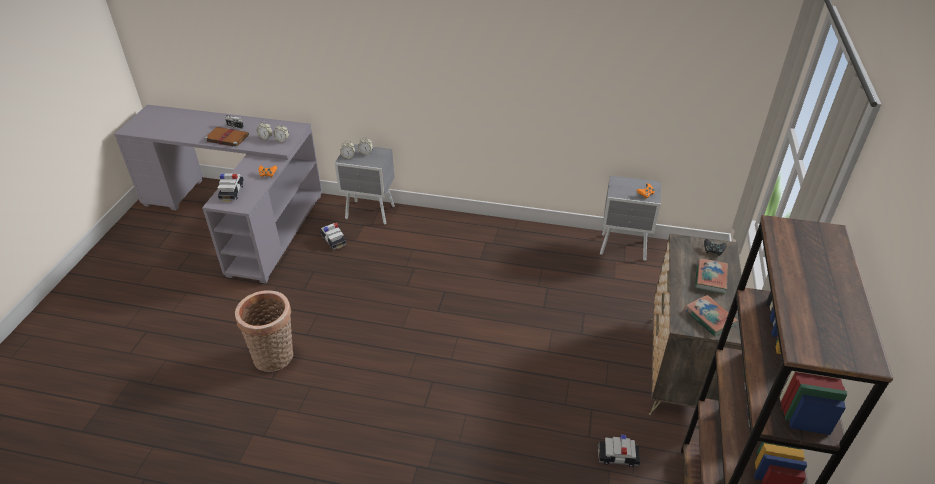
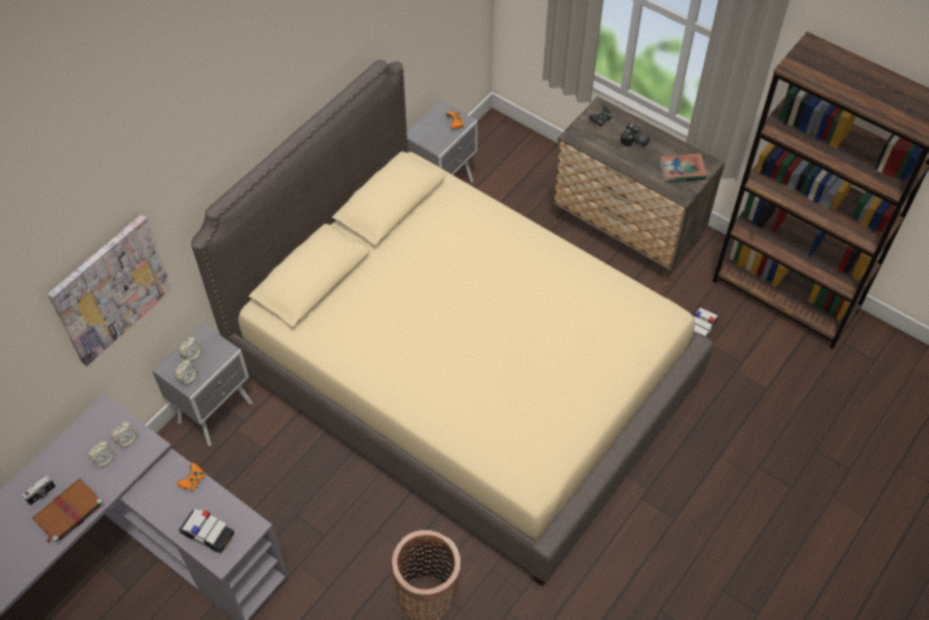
camera: 65 degrees left, 15 degrees up
toy car [320,223,346,250] -> none
book [695,258,728,294] -> camera [620,124,650,147]
none -> picture [47,215,172,366]
none -> beige bed [191,59,713,586]

